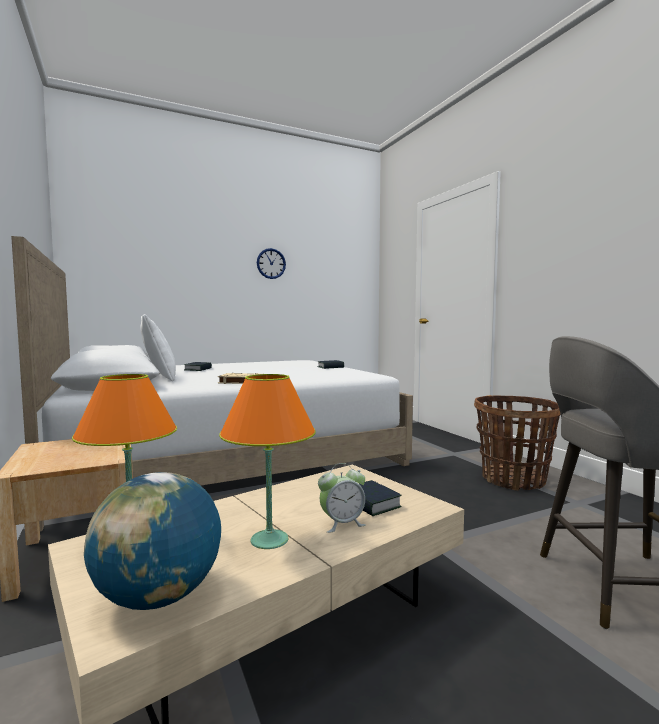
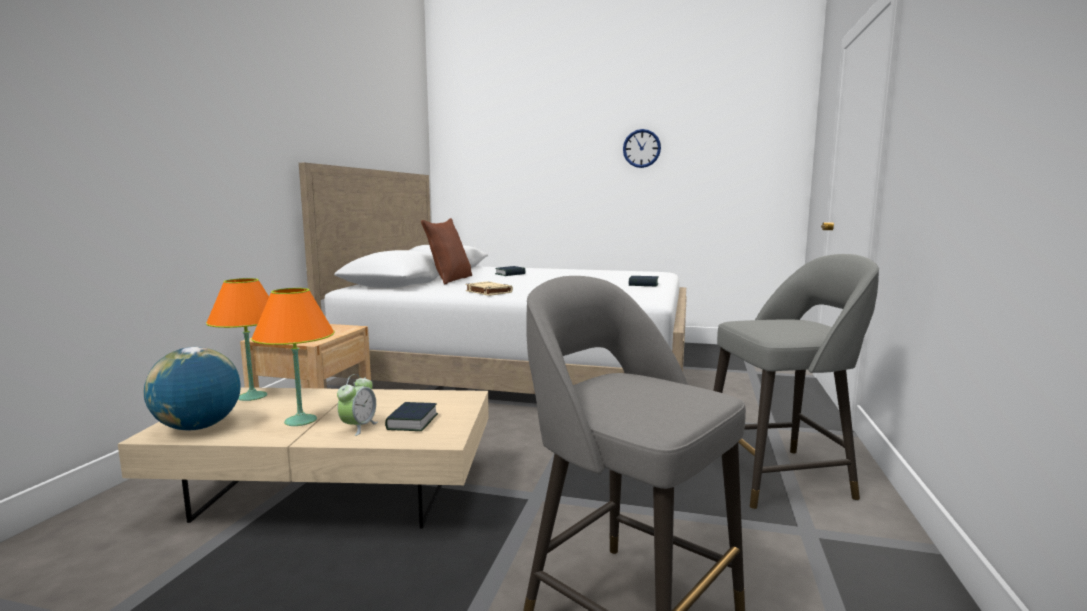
camera: 40 degrees right, 5 degrees up
white pillow [140,314,176,381] -> brown pillow [421,218,472,285]
alarm clock [318,463,366,533] -> alarm clock turned 90 degrees counterclockwise [337,374,378,436]
basket [474,395,561,491] -> grey stool [713,254,879,509]

